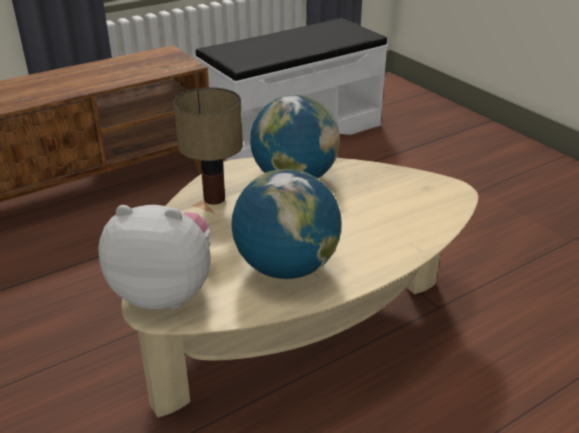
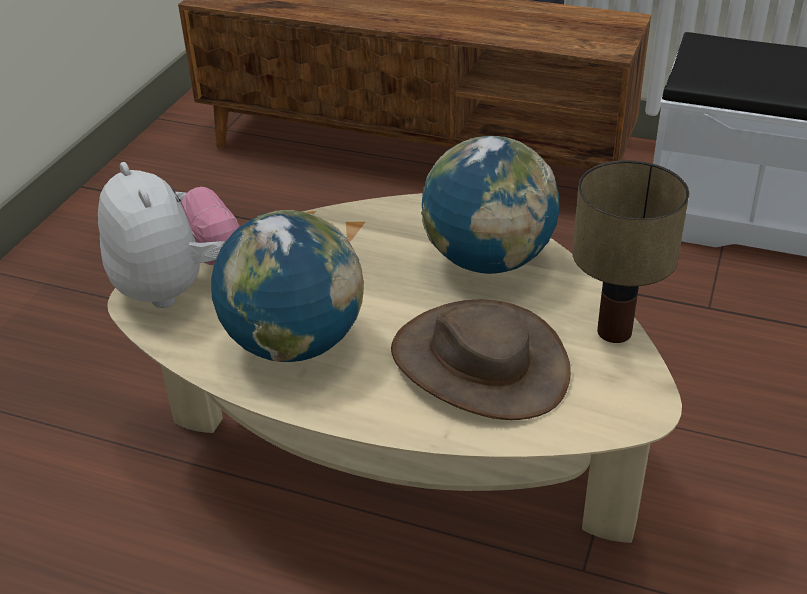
camera: 55 degrees right, 5 degrees up
table lamp [173,87,243,205] -> table lamp moved to [572,160,689,343]
none -> brown hat [391,300,571,420]

